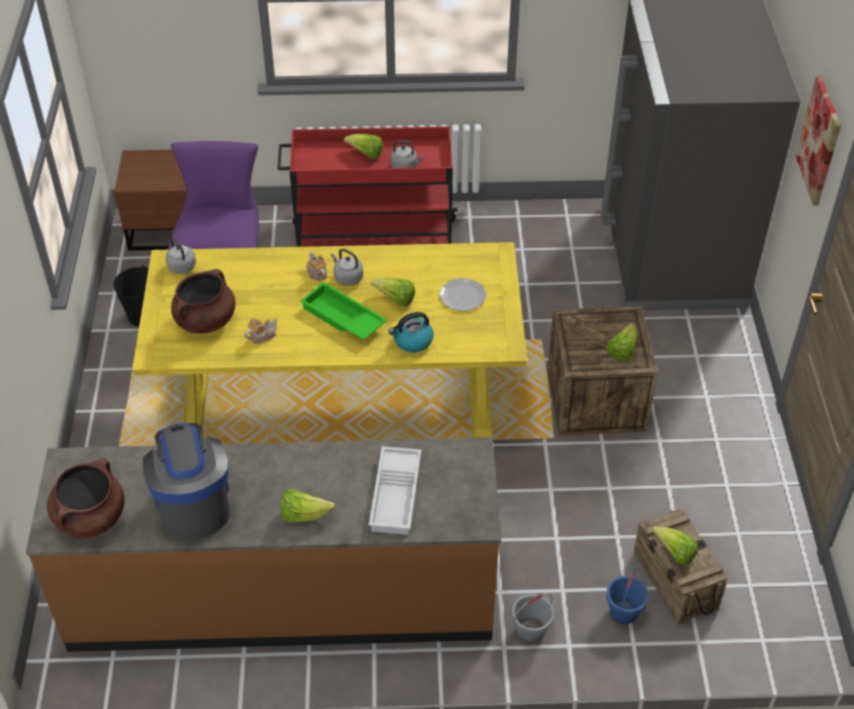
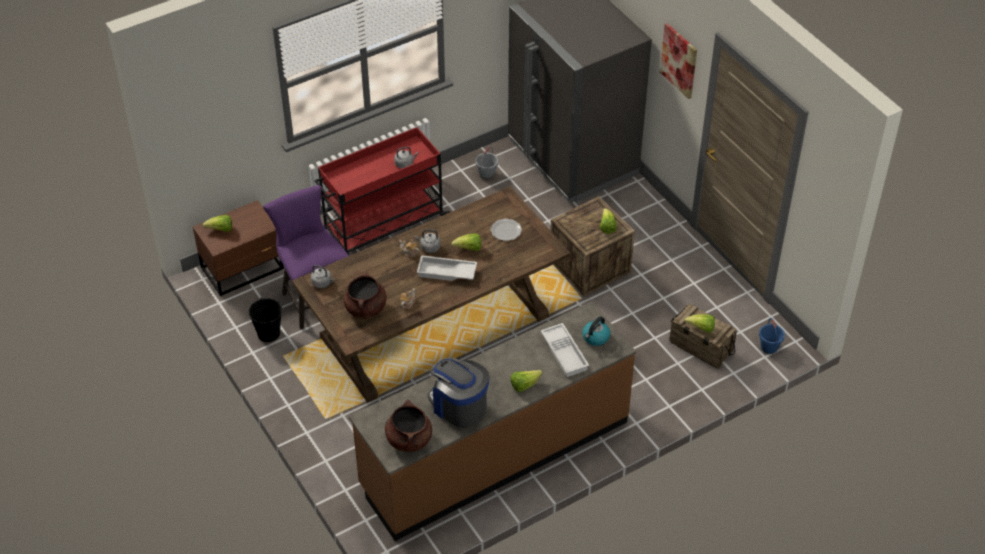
camera: 30 degrees left, 0 degrees up
yellow dining table [132,242,528,438] -> brown dining table [292,186,571,403]
green tray [300,282,387,340] -> white tray [417,255,477,281]
lettuce [344,134,383,159] -> lettuce moved to [202,215,232,232]
kettle [388,312,434,353] -> kettle moved to [582,316,610,346]
grey bucket [512,593,554,643] -> grey bucket moved to [475,147,498,180]
blue bucket [606,569,649,624] -> blue bucket moved to [759,318,785,354]

